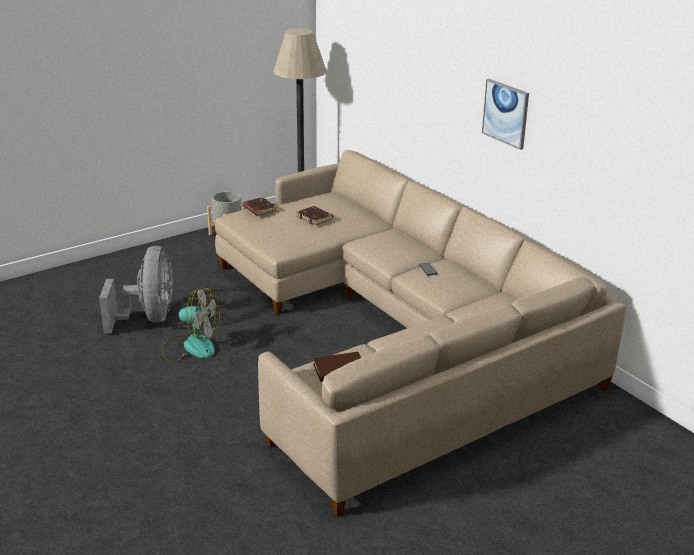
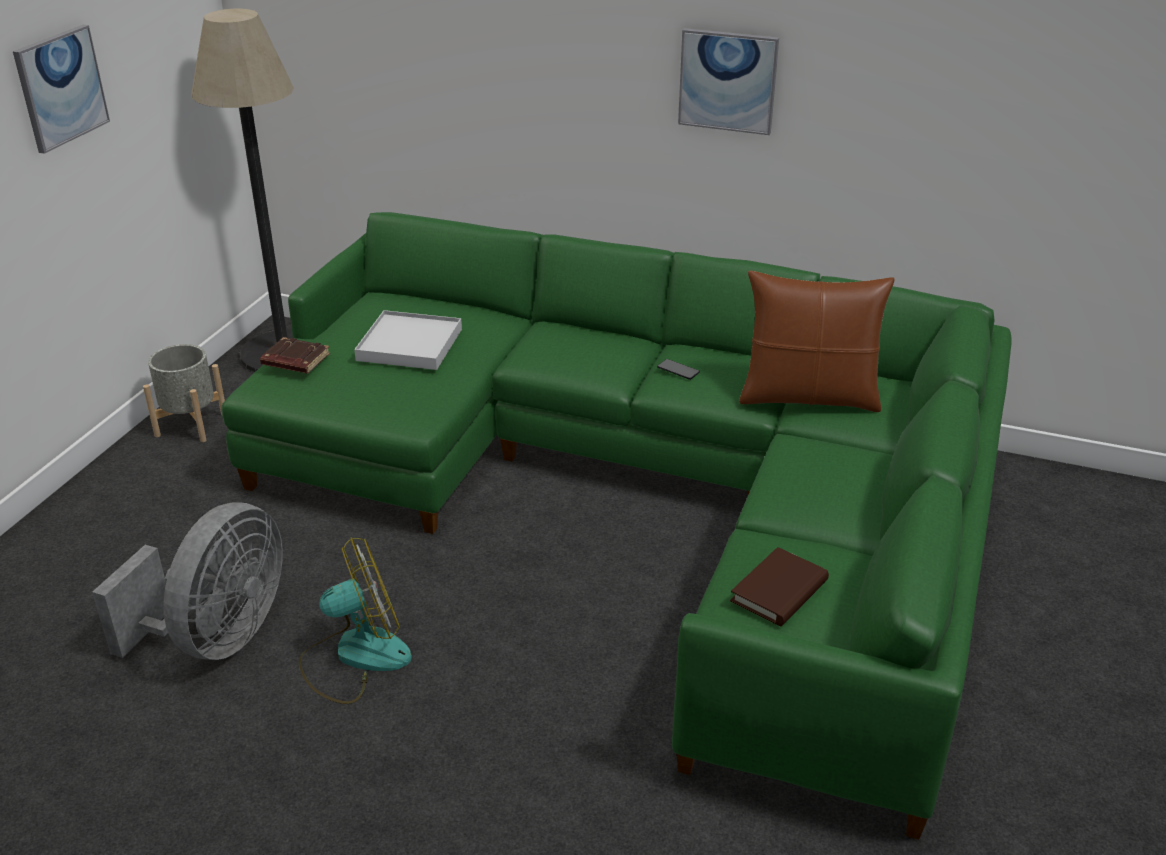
camera: 35 degrees left, 5 degrees up
grey fan [99,246,174,333] -> grey fan turned 60 degrees clockwise [92,502,283,660]
beige sofa [215,150,626,517] -> green sofa [221,212,1012,840]
brown book [297,206,333,225] -> white tray [354,310,462,370]
none -> picture [13,25,110,154]
none -> brown pillow [739,270,895,412]

